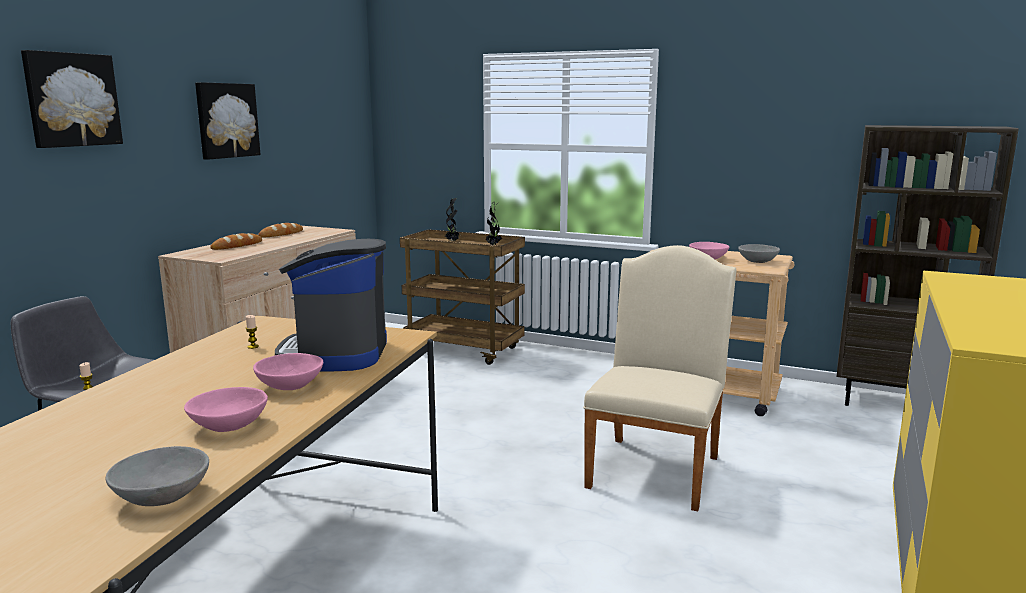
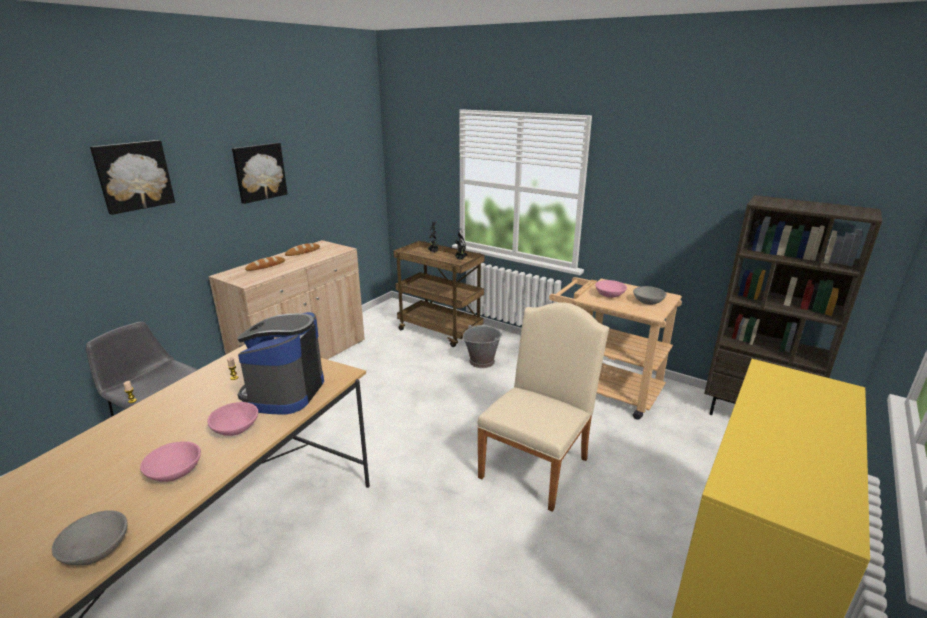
camera: 10 degrees right, 10 degrees up
none -> grey bucket [463,325,502,368]

